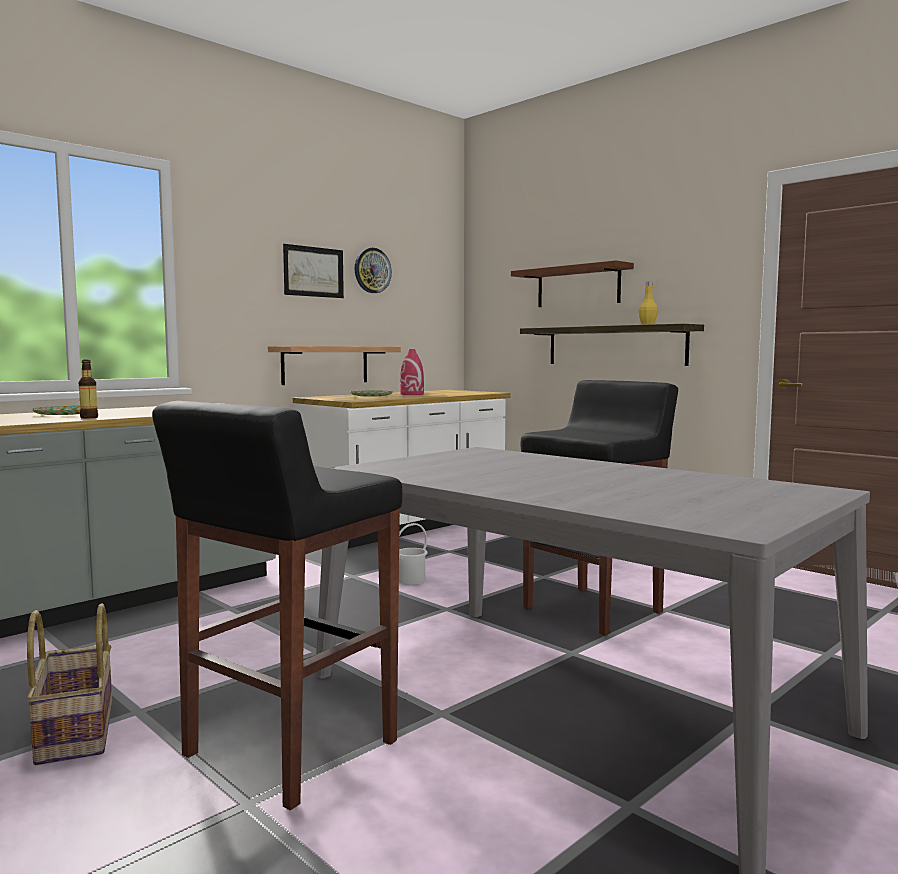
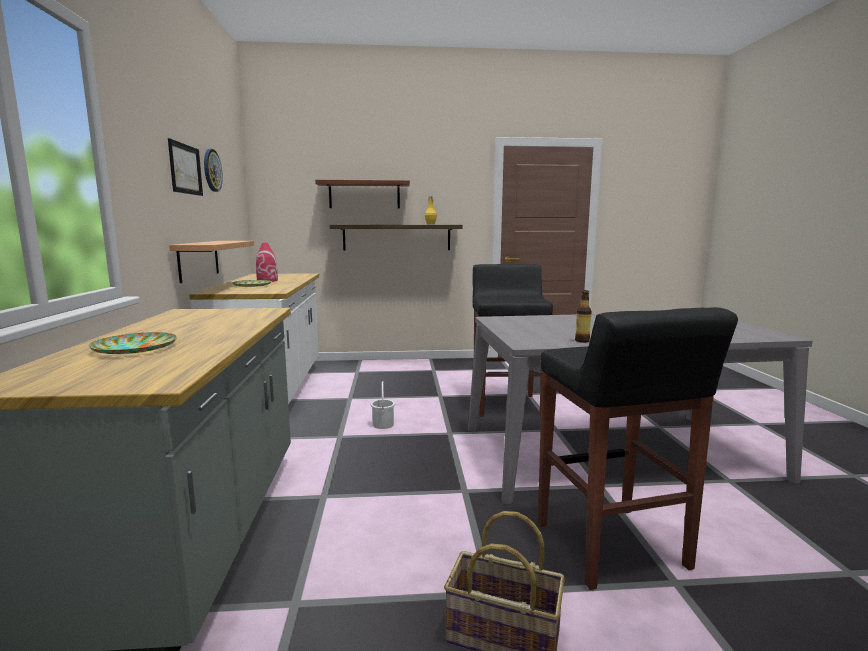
camera: 50 degrees left, 5 degrees up
bottle [79,359,98,419] -> bottle moved to [575,290,592,343]

